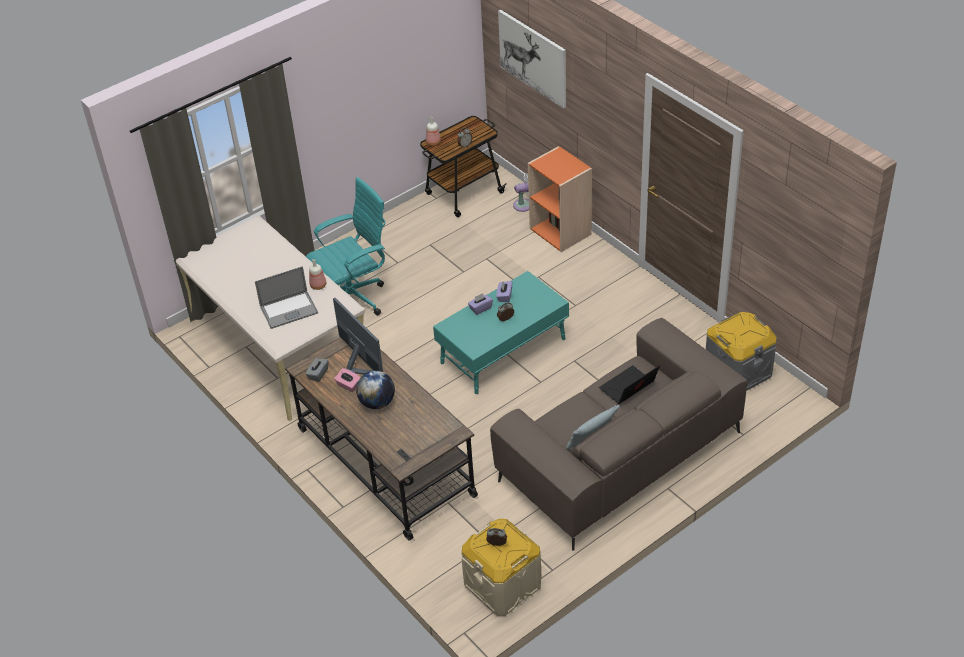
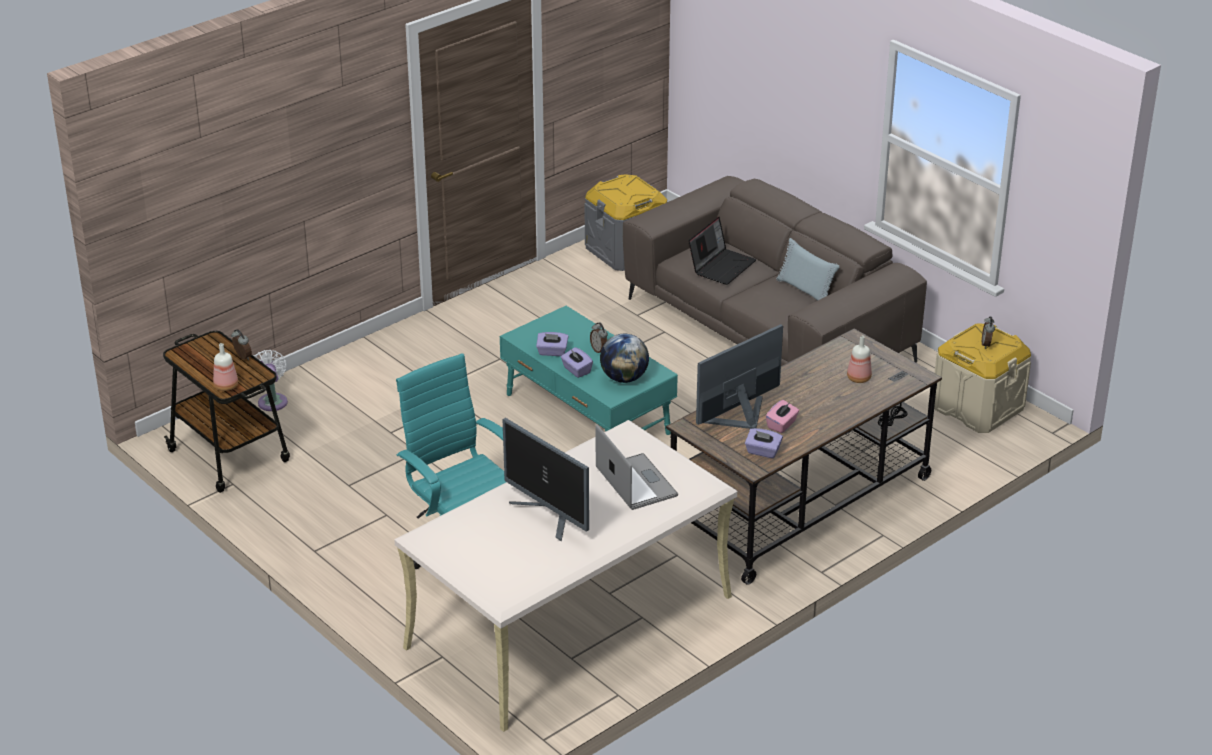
camera: 95 degrees left, 10 degrees down
grey tissue box [305,358,329,382] -> purple tissue box [745,428,783,458]
bottle [309,259,327,290] -> bottle moved to [847,336,872,383]
globe [356,371,395,409] -> globe moved to [600,334,649,383]
picture [498,10,566,108] -> none
orange bookcase [528,146,592,252] -> none
laptop [599,365,660,404] -> laptop turned 105 degrees counterclockwise [688,217,756,285]
none -> monitor [502,418,589,542]

